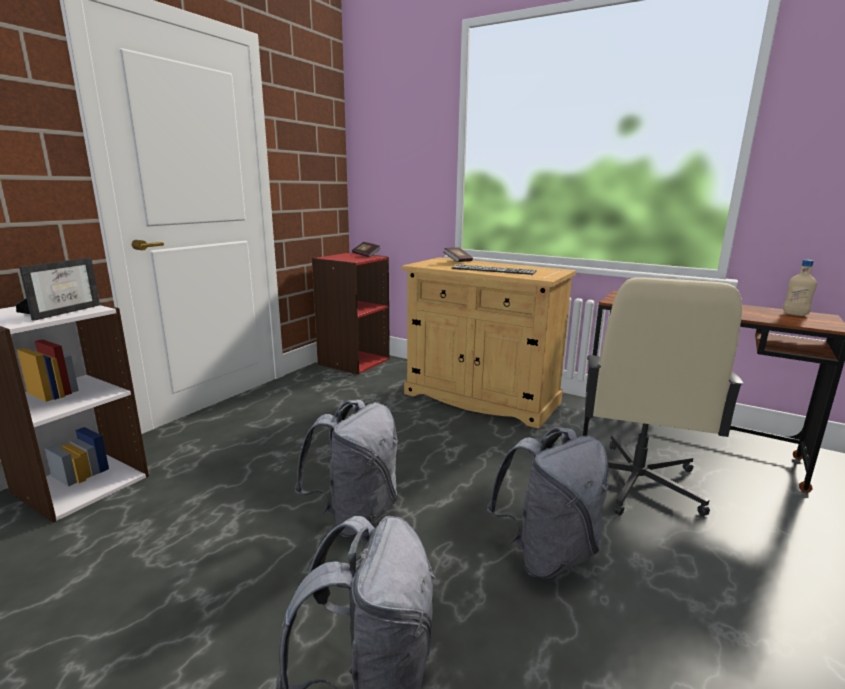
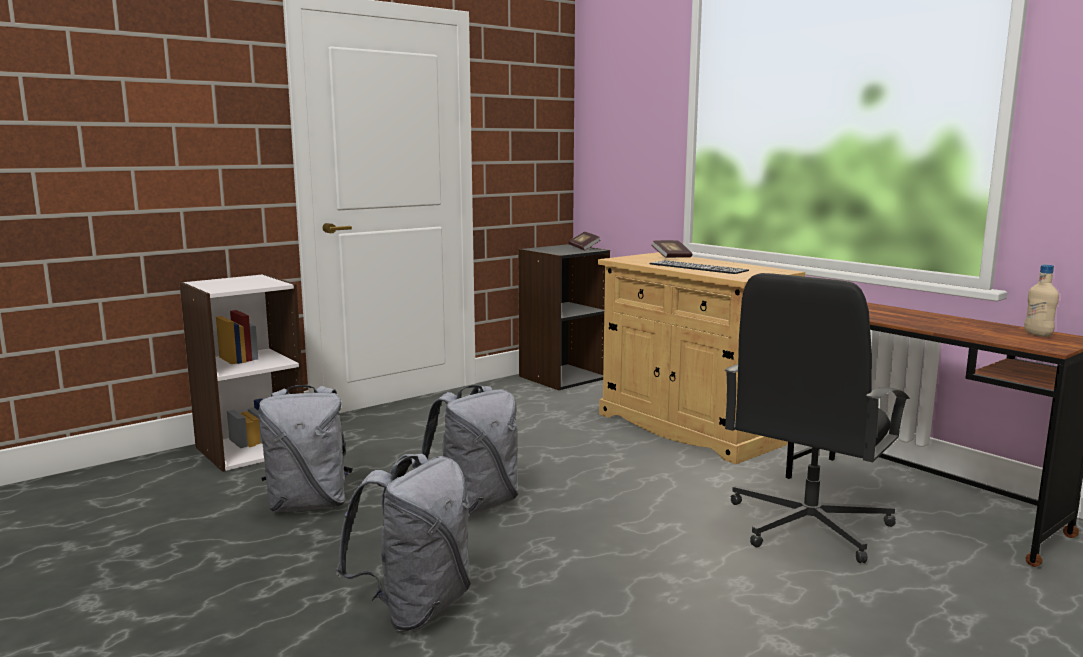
camera: 20 degrees right, 5 degrees down
picture frame [16,258,100,321] -> none
red bookcase [312,252,390,375] -> black bookcase [518,244,610,390]
grey backpack [487,427,609,578] -> grey backpack moved to [258,385,353,512]
beige office chair [585,277,744,516] -> black office chair [725,273,910,563]

